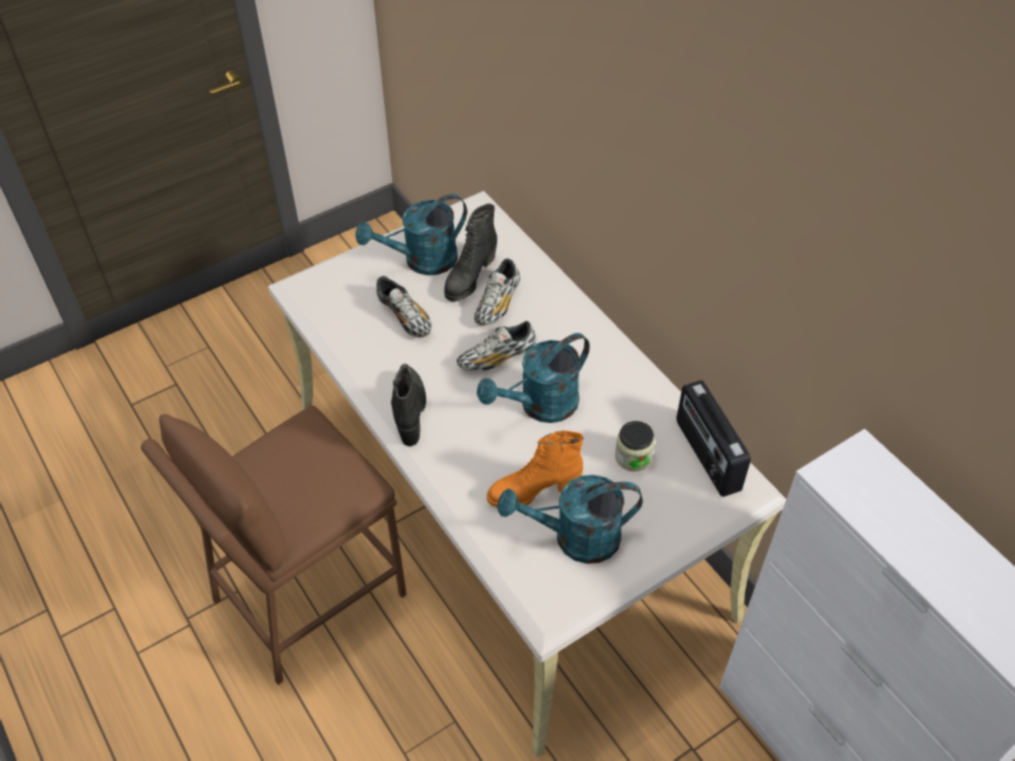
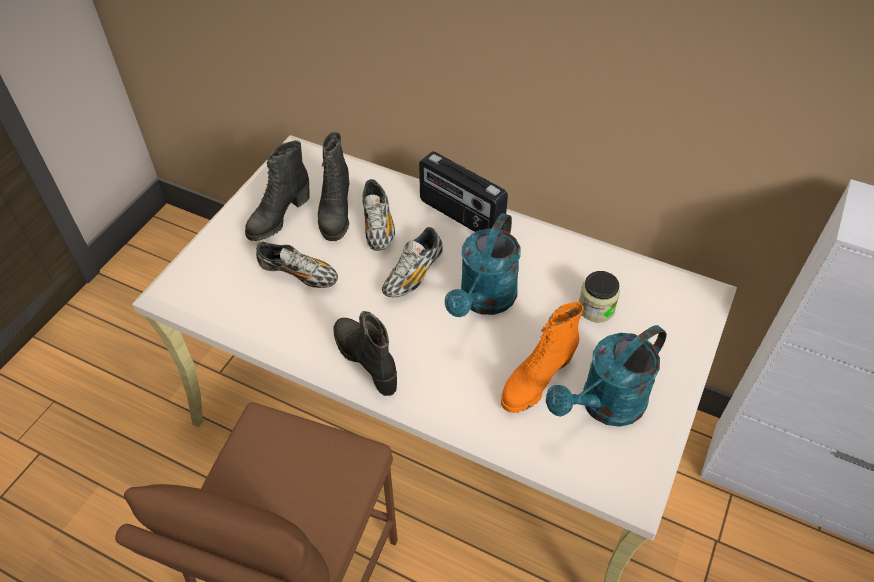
camera: 30 degrees left, 0 degrees up
turquoise watering can [356,194,467,275] -> black boot [245,140,310,241]
radio [676,380,751,497] -> radio moved to [419,151,508,232]

